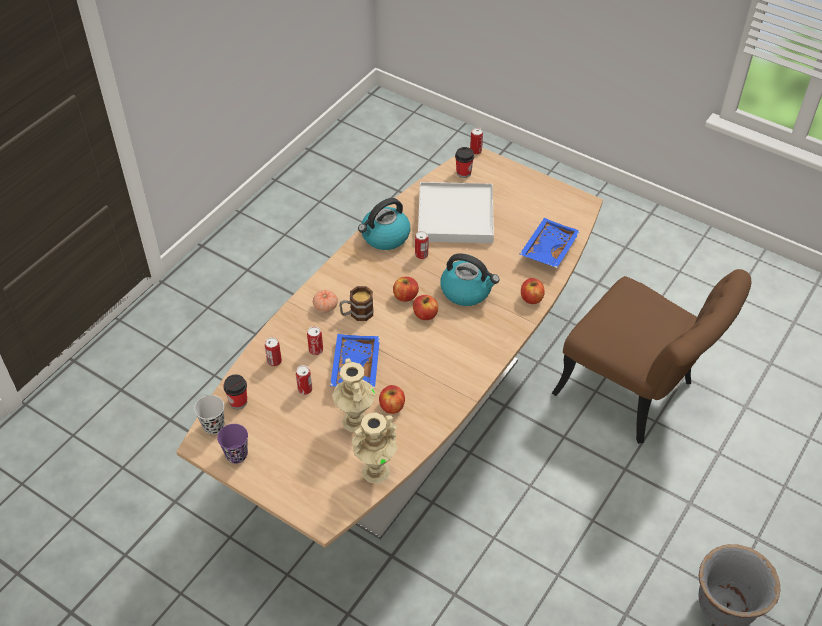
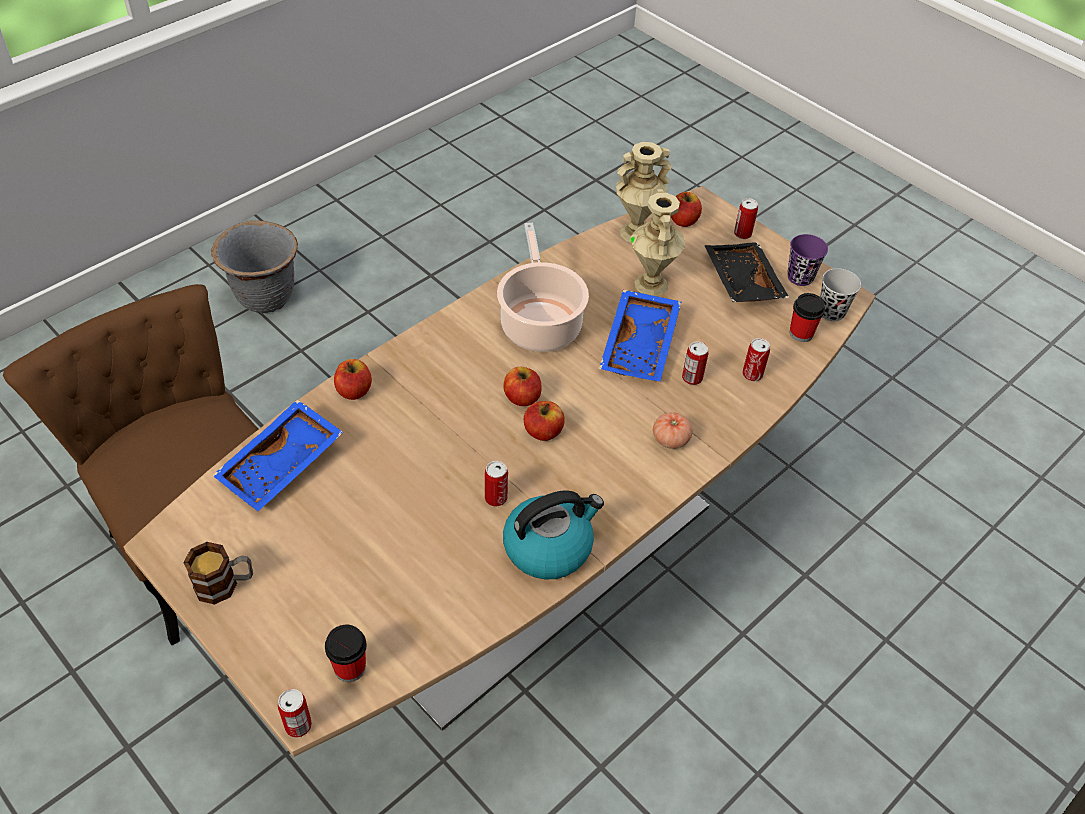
camera: 170 degrees left, 0 degrees up
can [296,365,312,395] -> can moved to [734,198,758,239]
mug [339,286,374,321] -> mug moved to [183,542,253,605]
apple [379,385,405,414] -> apple moved to [671,192,702,227]
white tray [418,182,494,243] -> none
kettle [440,253,500,306] -> none
none -> cooking pot [497,223,589,352]
none -> black tray [704,242,790,302]

